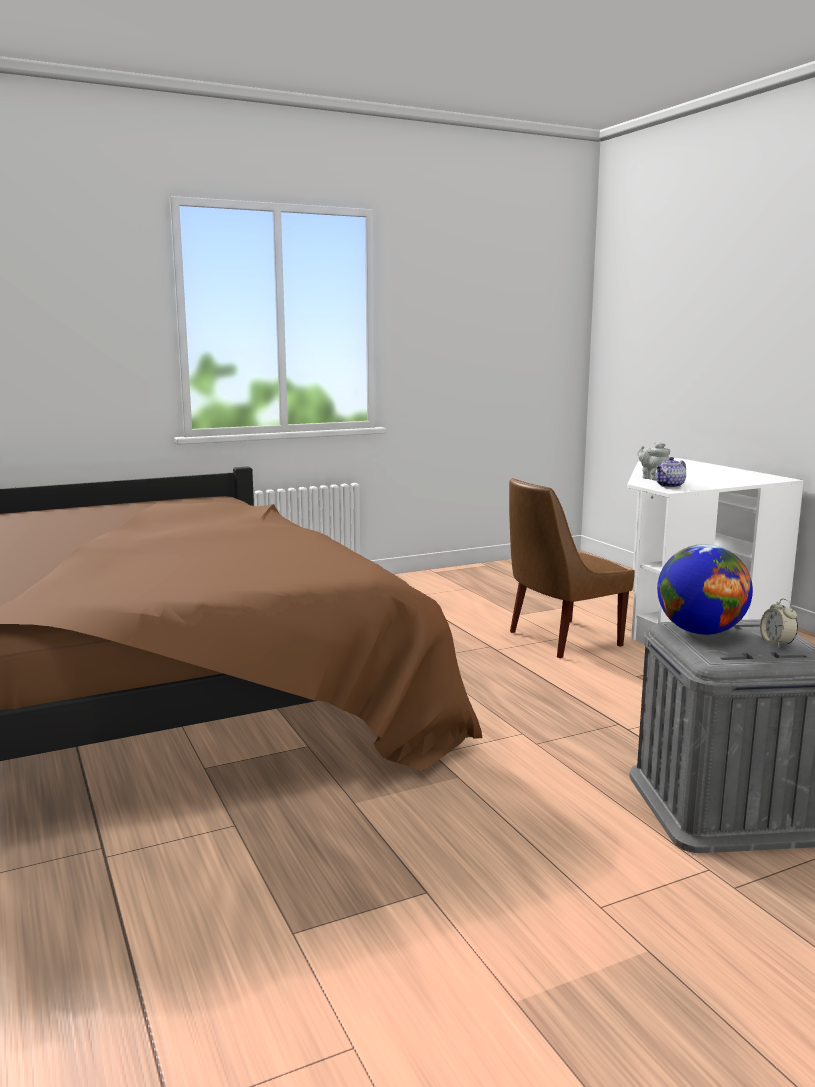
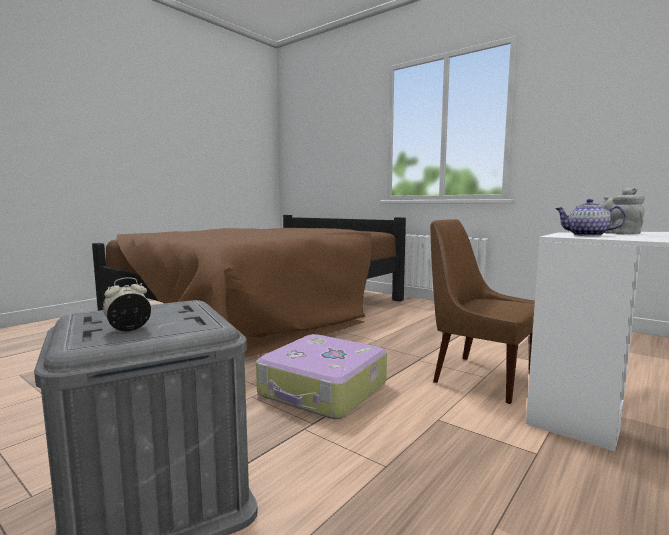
camera: 65 degrees right, 5 degrees down
grey teapot [637,442,670,480] -> grey teapot turned 45 degrees counterclockwise [598,187,645,234]
globe [657,544,753,635] -> none
none -> suitcase [256,334,387,419]

